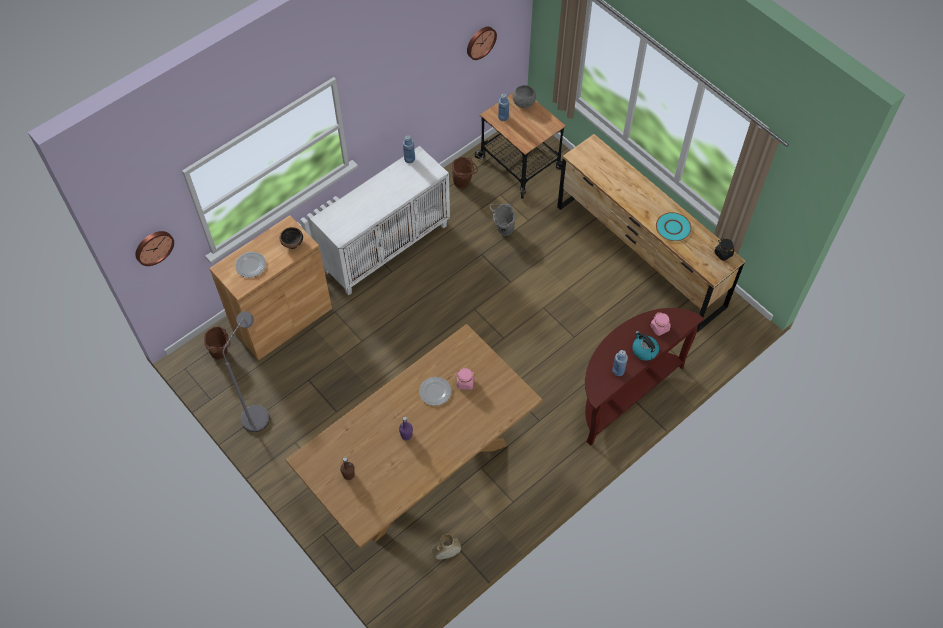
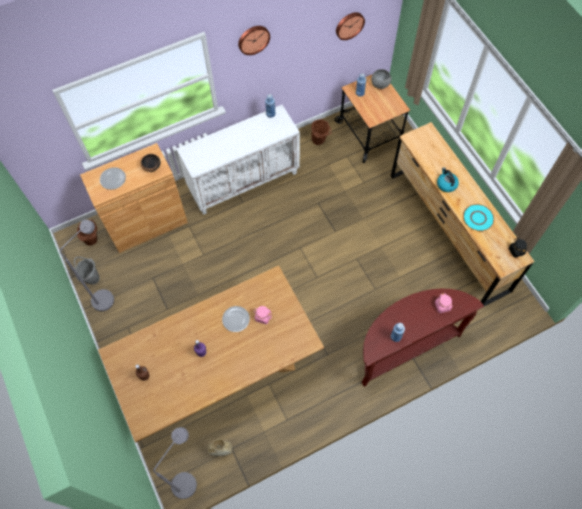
camera: 15 degrees right, 5 degrees up
wall clock [135,231,174,266] -> wall clock moved to [238,26,270,55]
grey bucket [490,204,515,236] -> grey bucket moved to [74,257,100,285]
kettle [632,331,659,361] -> kettle moved to [437,167,459,192]
none -> grey floor lamp [153,427,197,499]

